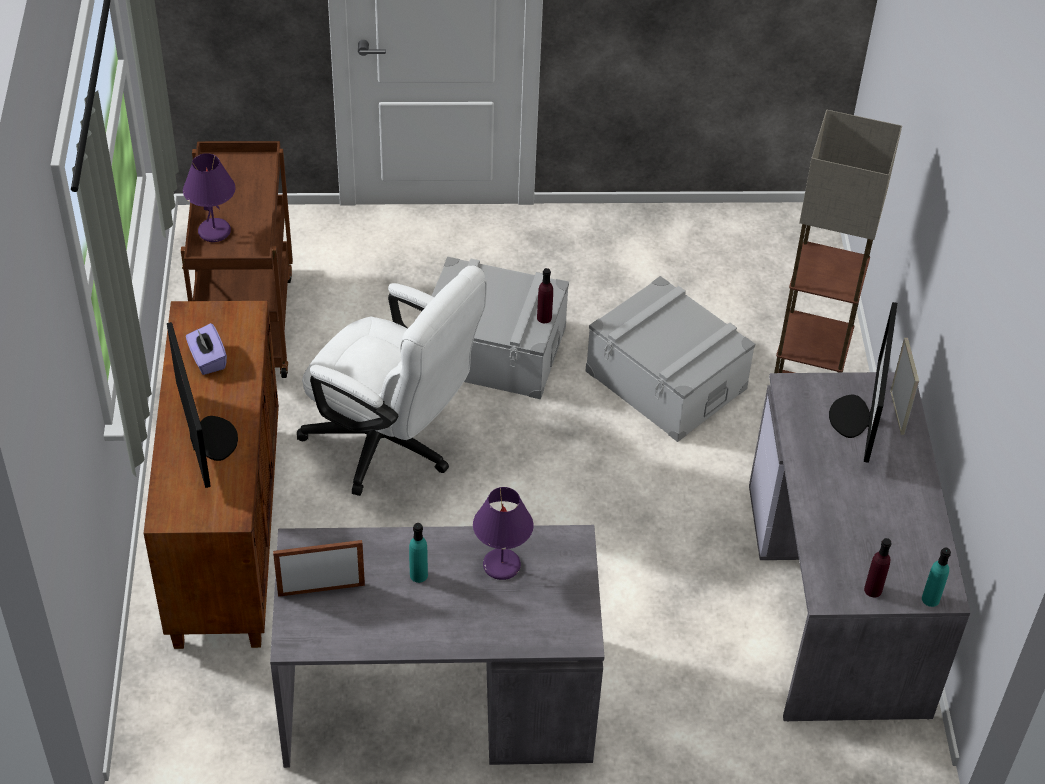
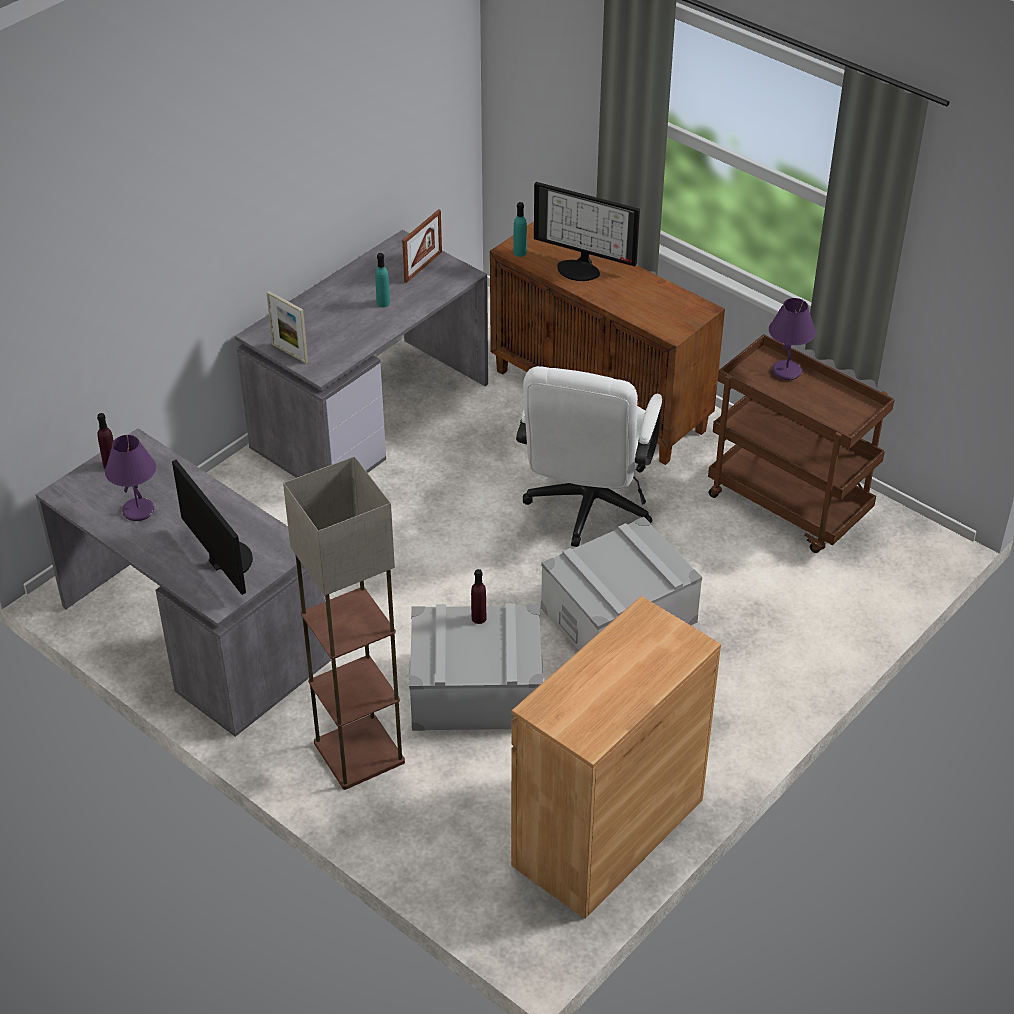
camera: 135 degrees right, 5 degrees down
purple tissue box [186,323,227,375] -> none
white office chair [297,266,487,496] -> white office chair turned 60 degrees counterclockwise [516,366,662,547]
purple table lamp [473,487,534,580] -> purple table lamp moved to [105,435,156,521]
purple bottle [537,268,553,323] -> purple bottle moved to [471,569,487,624]
picture frame [890,338,919,435] -> picture frame moved to [266,291,308,363]
turquoise bottle [922,547,951,607] -> turquoise bottle moved to [514,202,527,257]
none -> brown cabinet [511,596,721,919]

